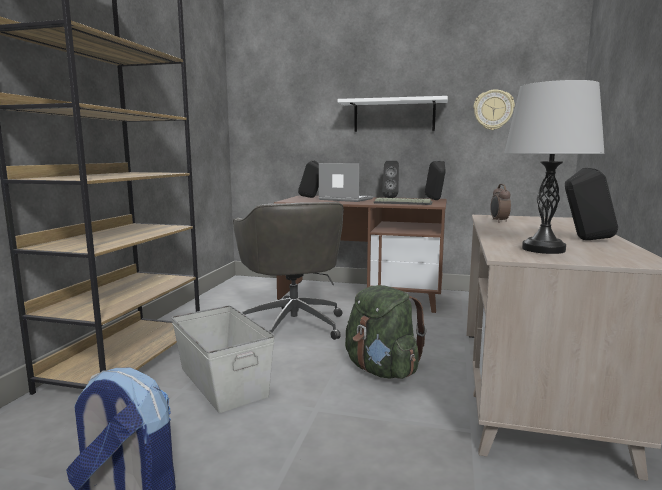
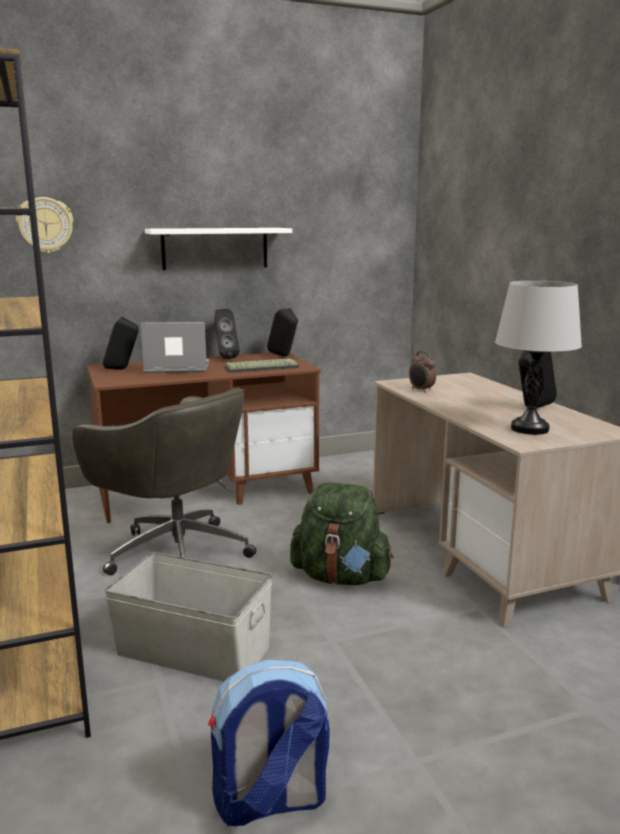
camera: 35 degrees left, 5 degrees up
wall clock [473,89,515,130] -> wall clock moved to [16,197,74,253]

